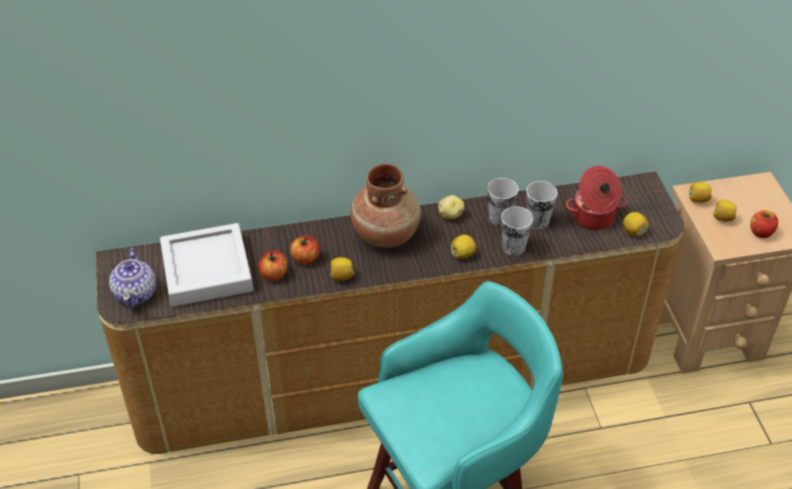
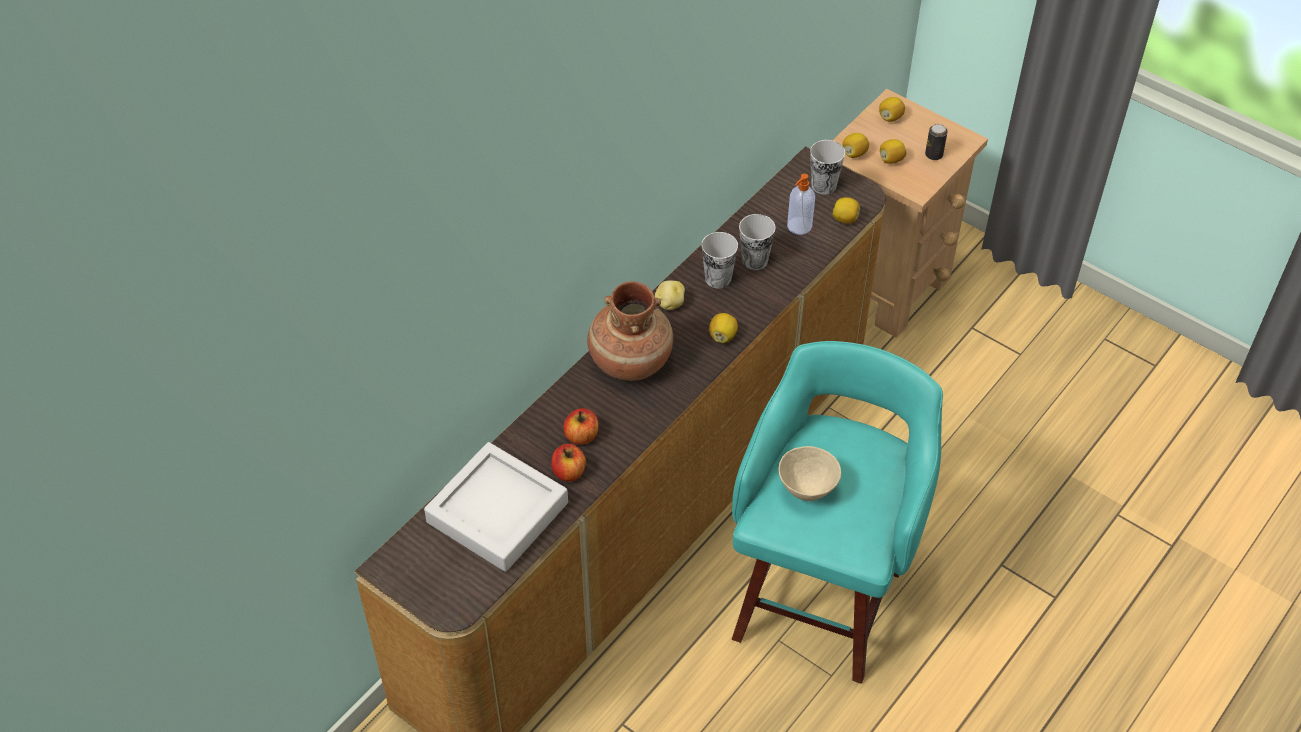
camera: 40 degrees left, 5 degrees up
teapot [109,248,156,308] -> none
lemon [330,257,354,280] -> lemon moved to [879,97,905,122]
cup [501,207,533,256] -> cup moved to [810,140,845,195]
cooking pot [566,166,626,230] -> soap dispenser [787,174,815,235]
apple [750,210,778,238] -> can [925,124,948,160]
none -> beige bowl [779,446,841,501]

